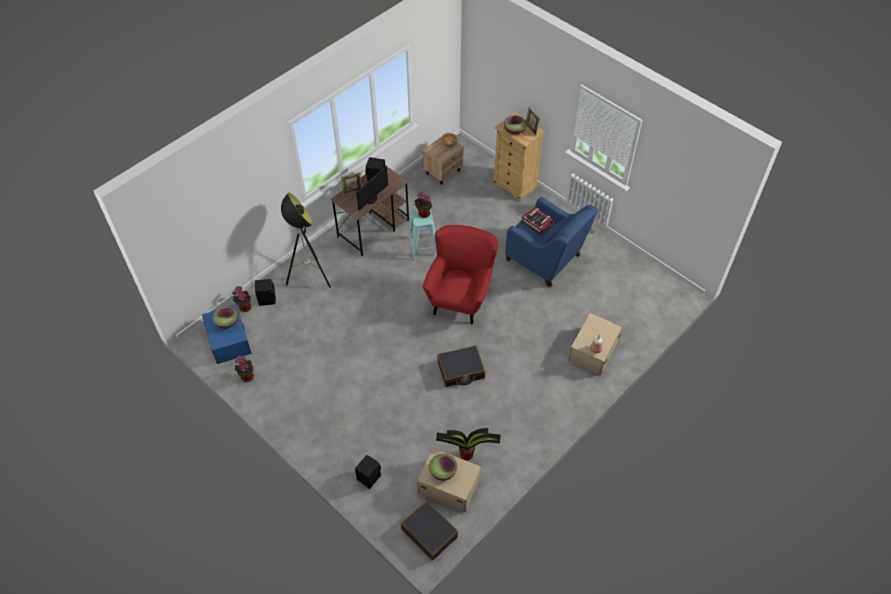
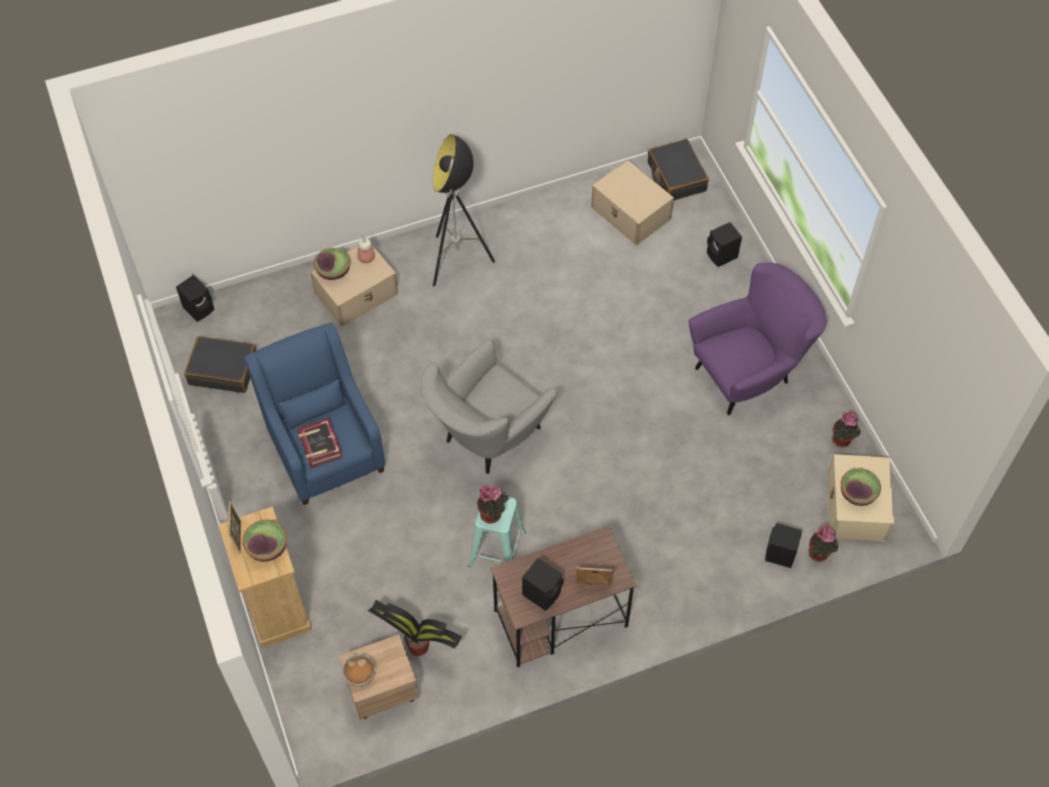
camera: 155 degrees left, 5 degrees up
blue storage box [202,304,252,364] -> beige storage box [827,454,894,541]
floor lamp [281,193,331,288] -> floor lamp moved to [433,134,495,287]
monitor [356,166,388,211] -> none
red armchair [423,225,498,324] -> grey armchair [420,340,557,474]
bowl [429,454,457,481] -> bowl moved to [314,248,350,280]
potted plant [436,428,501,460] -> potted plant moved to [368,600,462,656]
black suitcase [437,346,485,387] -> black suitcase moved to [184,336,256,393]
none -> black speaker [176,275,215,322]
none -> purple armchair [689,263,827,415]

